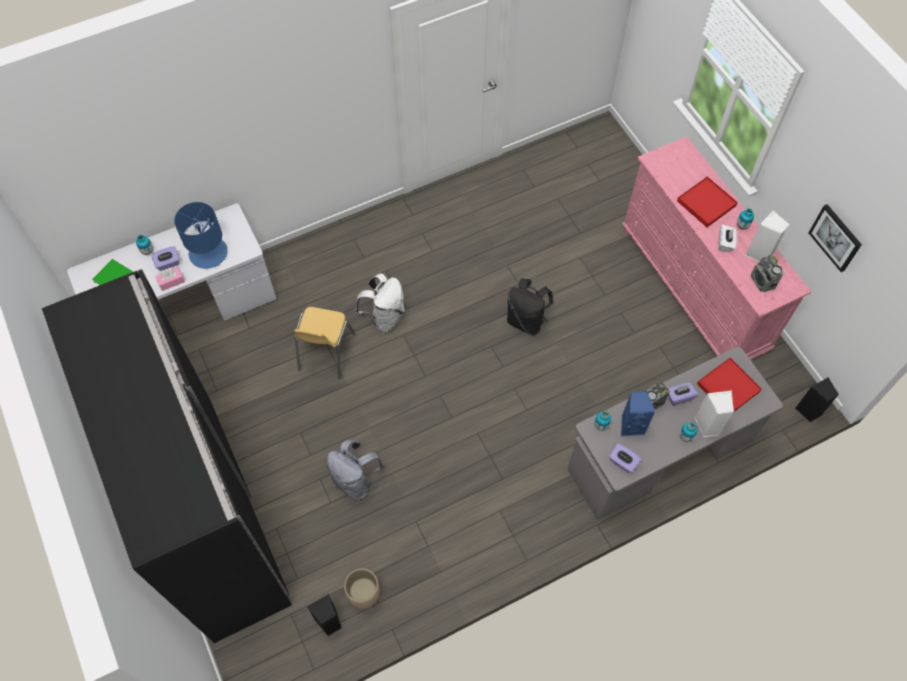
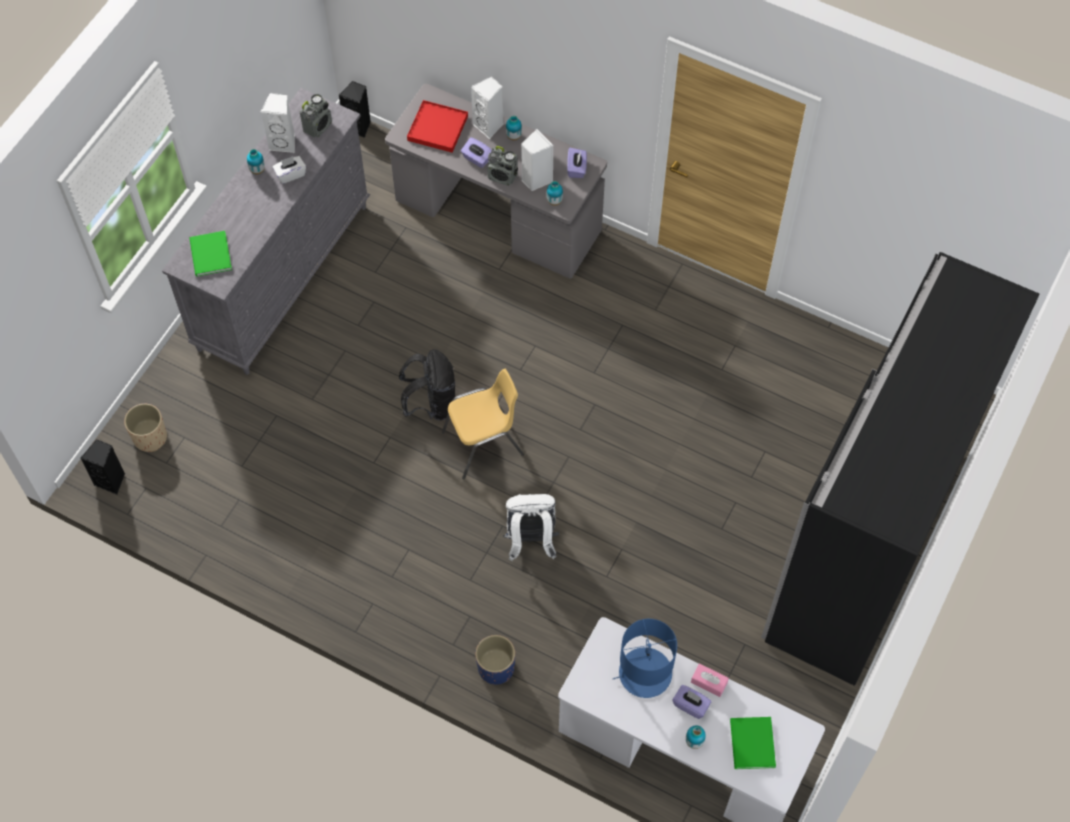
camera: 125 degrees left, 0 degrees up
yellow chair [294,307,355,379] -> yellow chair moved to [442,369,524,479]
black speaker [307,594,342,636] -> black speaker moved to [81,439,125,495]
grey backpack [326,440,384,500] -> none
beige planter [344,568,379,609] -> beige planter moved to [124,404,167,452]
blue speaker [621,391,655,437] -> white speaker [521,129,554,191]
pink dresser [622,136,811,360] -> grey dresser [162,88,371,375]
red tray [677,176,738,227] -> none
picture [809,204,862,272] -> none
none -> green book [189,231,232,277]
none -> blue planter [475,635,515,685]

